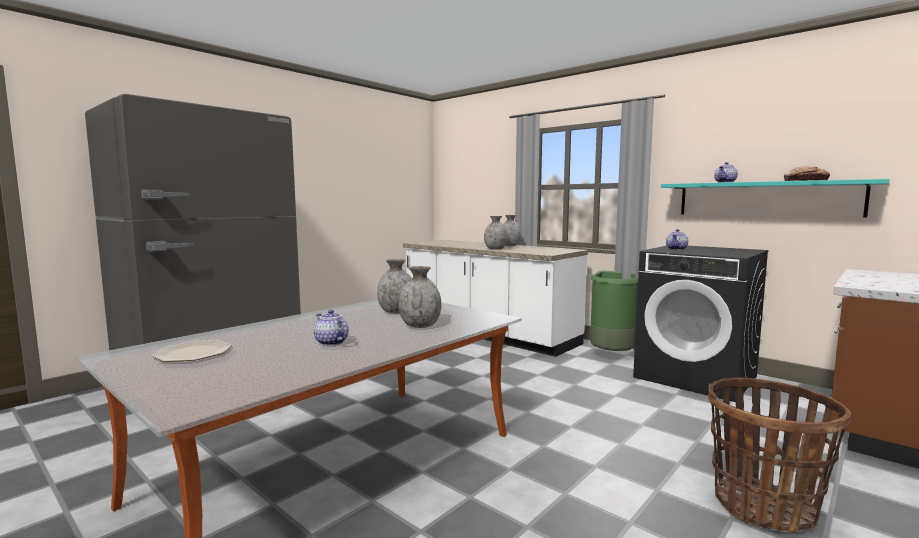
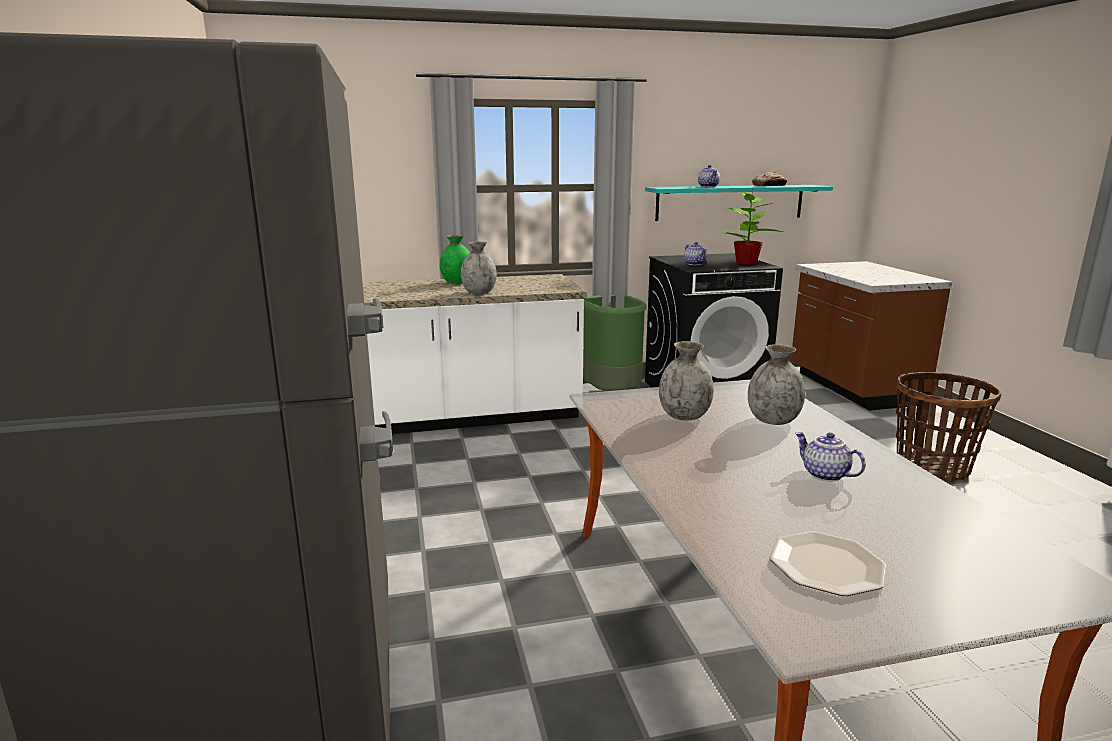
camera: 55 degrees left, 10 degrees up
teapot [314,310,349,346] -> teapot turned 60 degrees clockwise [795,432,866,482]
grey vase [503,215,522,246] -> green vase [440,235,470,284]
none -> potted plant [722,189,783,265]

